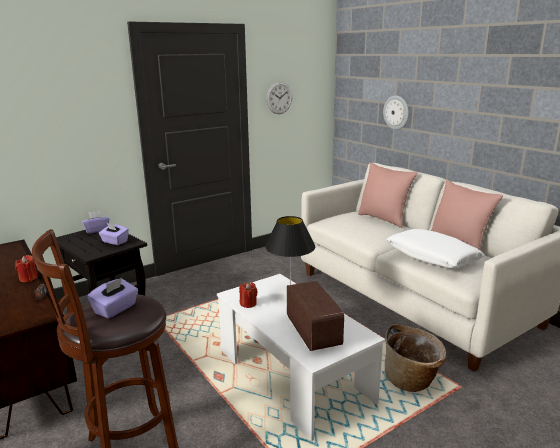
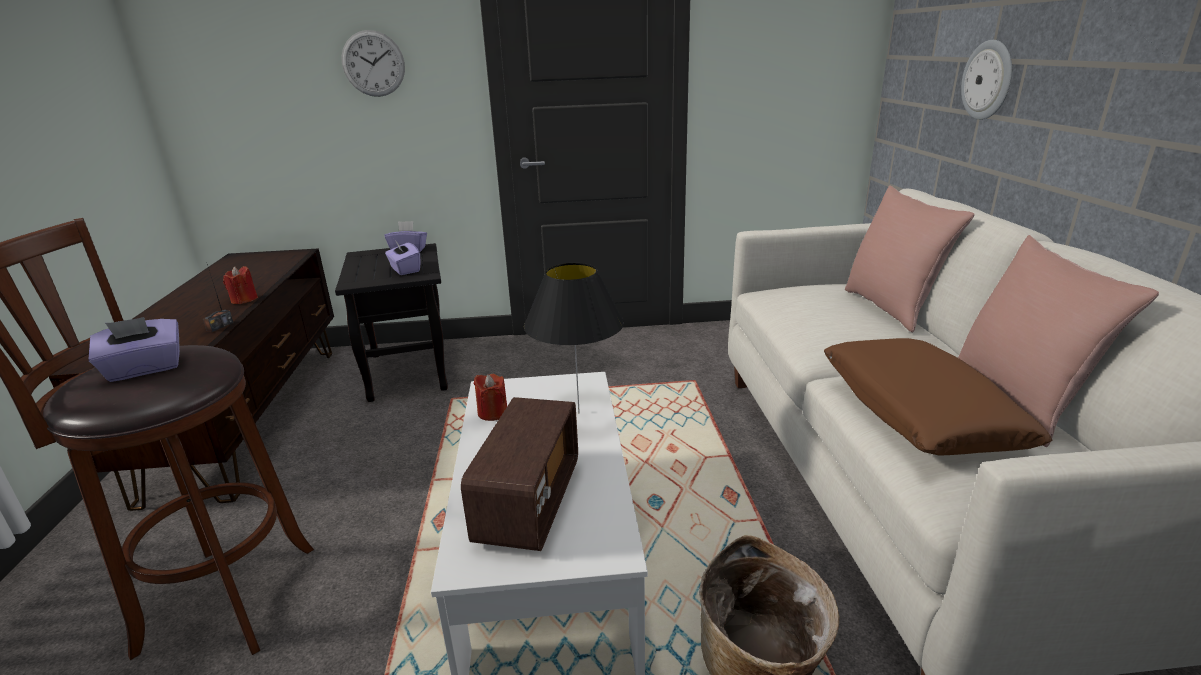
camera: 30 degrees right, 5 degrees up
wall clock [266,82,292,114] -> wall clock moved to [341,30,405,97]
white pillow [386,229,485,269] -> brown pillow [824,338,1053,456]

